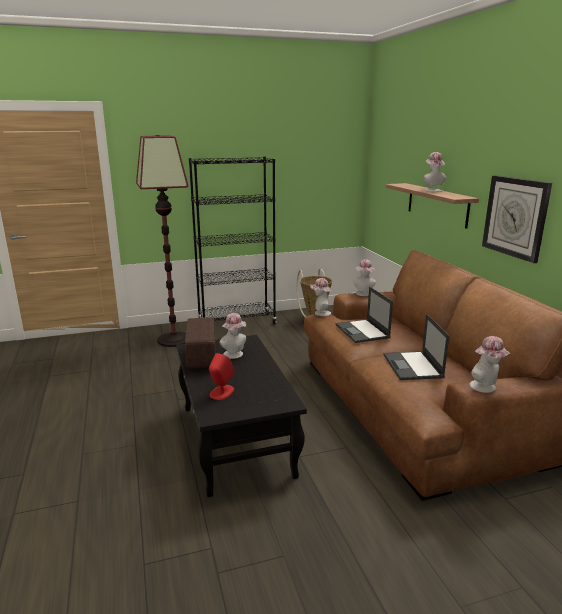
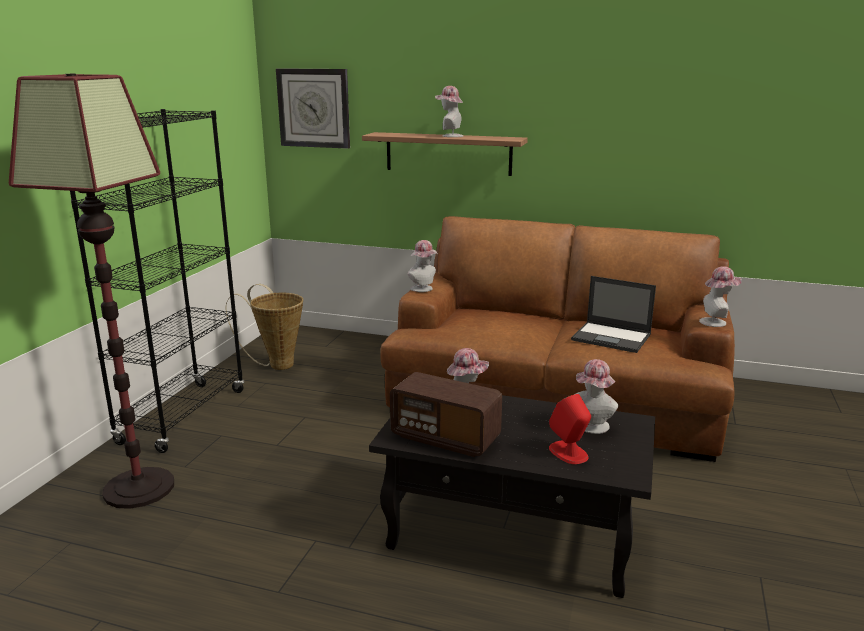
camera: 55 degrees left, 0 degrees up
hat [310,278,331,316] -> hat moved to [574,359,619,434]
laptop [336,286,393,343] -> none
wall clock [482,175,552,263] -> wall clock moved to [276,68,350,149]

